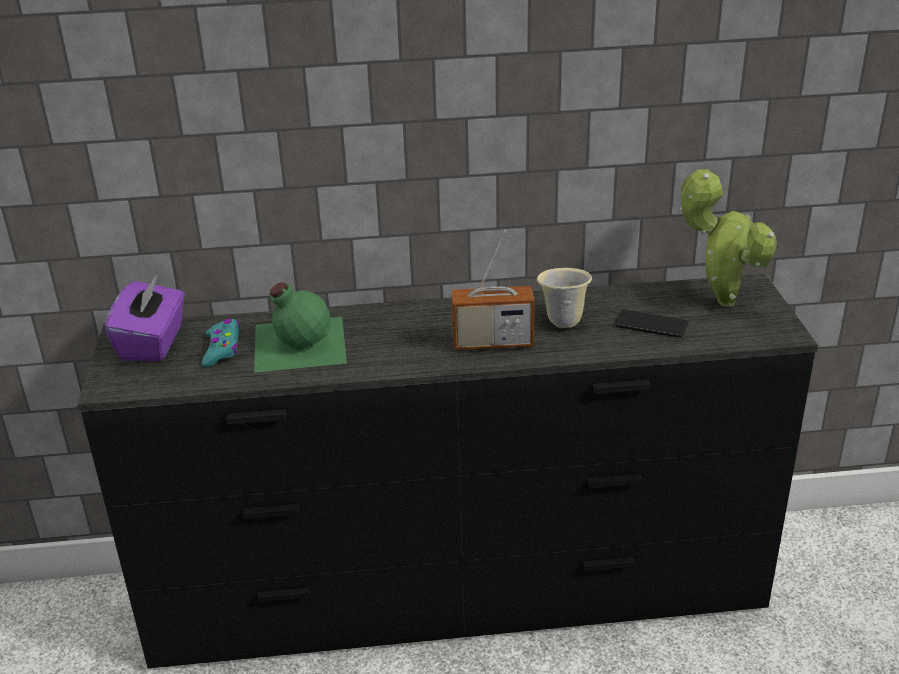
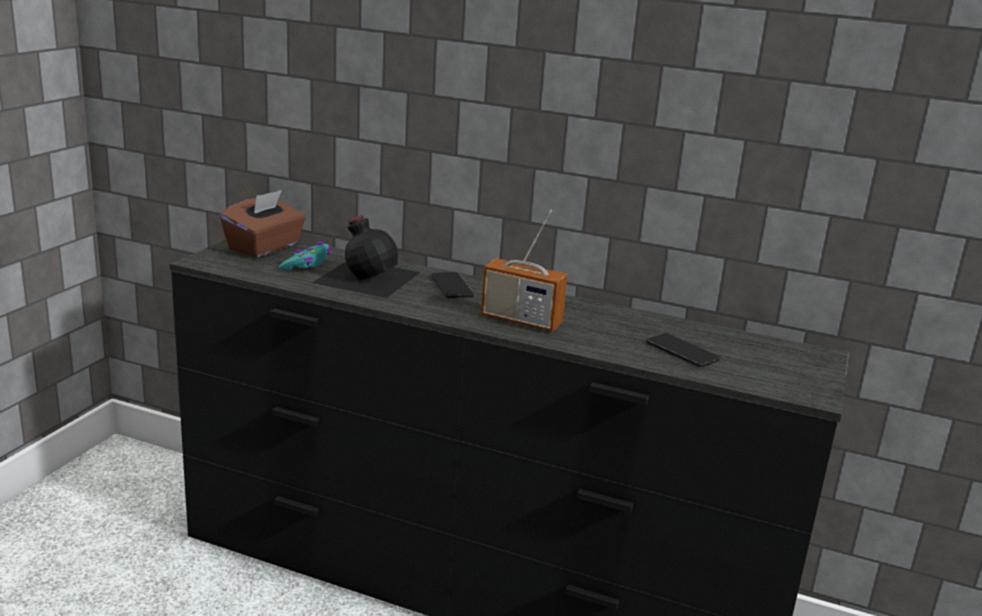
camera: 25 degrees right, 10 degrees down
purple tissue box [105,275,185,361] -> brown tissue box [220,190,306,258]
green bottle [254,282,347,373] -> black bottle [312,215,421,298]
beige mug [537,268,592,328] -> none
potted plant [679,169,777,307] -> none
none -> phone [431,272,474,298]

